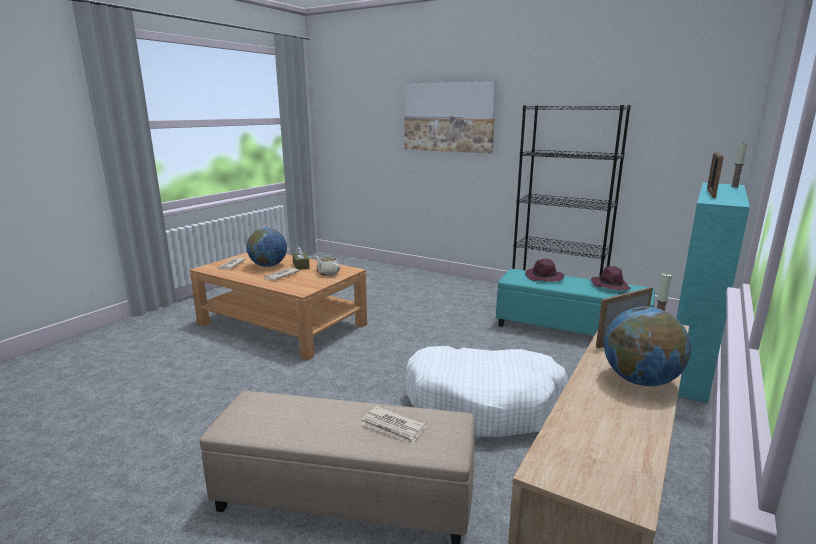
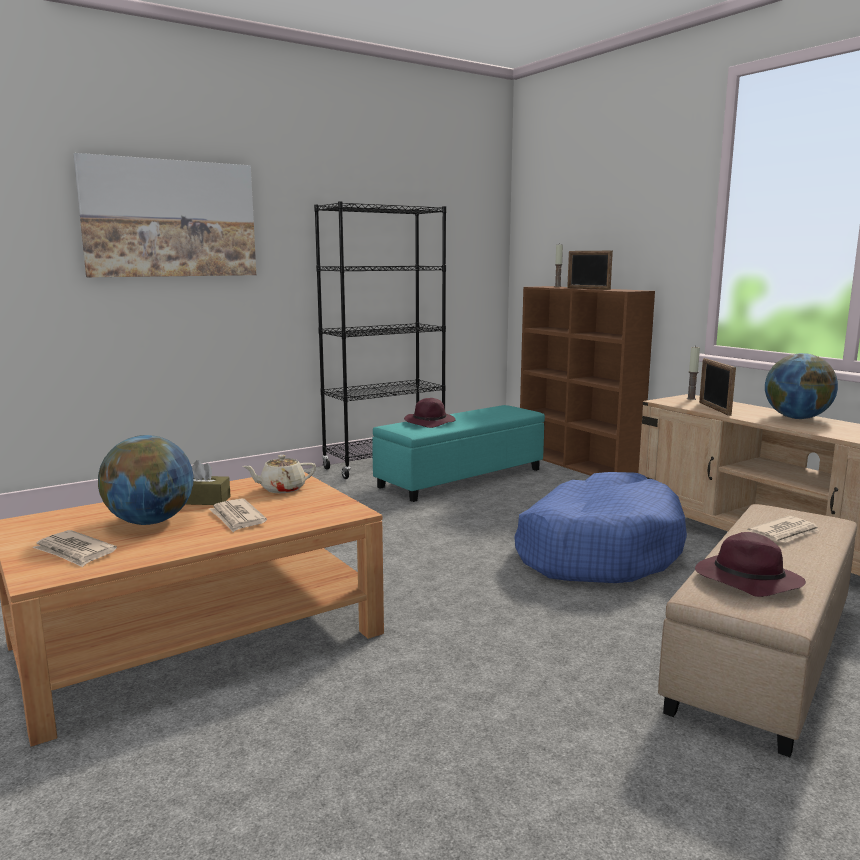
camera: 65 degrees left, 5 degrees down
white dog bed [405,346,568,437] -> blue dog bed [514,472,687,583]
purple hat [591,266,631,290] -> purple hat moved to [695,532,806,597]
turquoise bookcase [676,183,750,403] -> brown bookcase [520,286,655,476]

